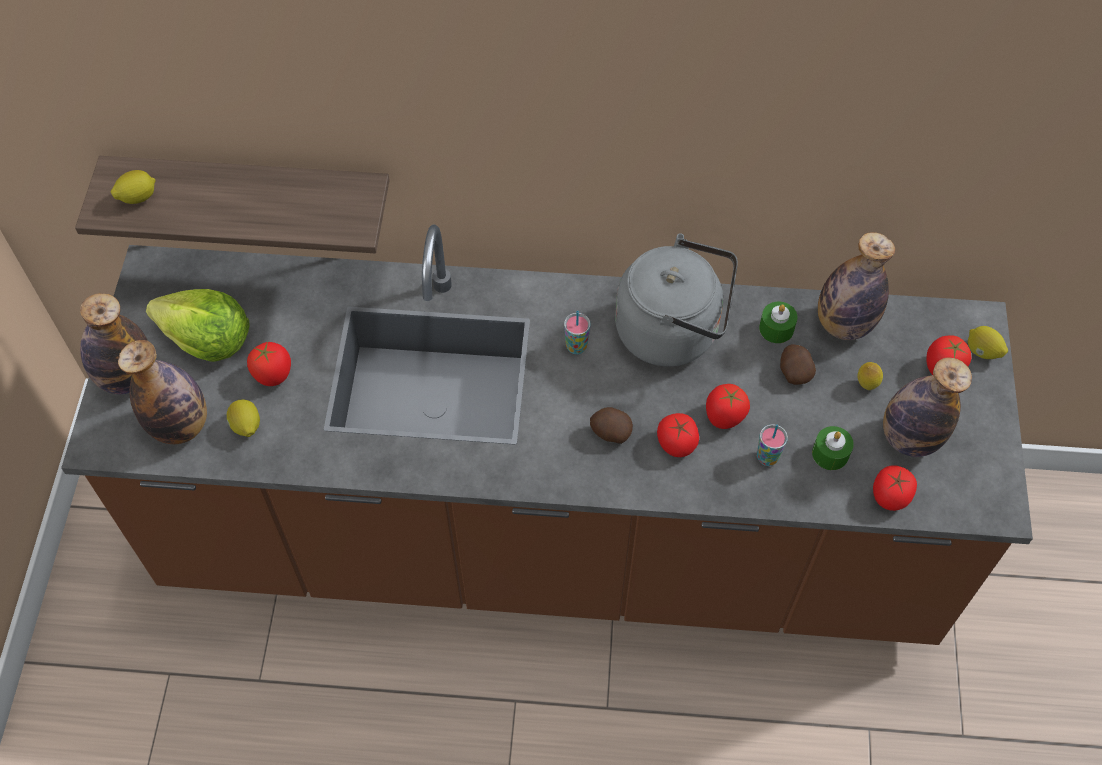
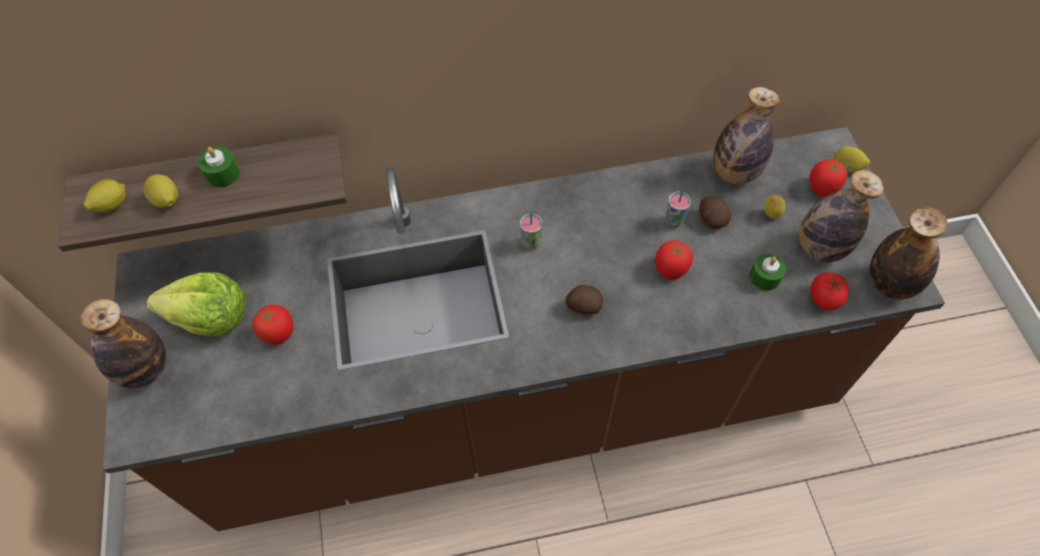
camera: 15 degrees left, 0 degrees up
bottle [118,340,207,444] -> bottle moved to [869,207,948,299]
lemon [227,400,260,437] -> lemon moved to [143,174,178,208]
grey kettle [615,233,738,366] -> none
tomato [657,413,699,457] -> none
cup [757,424,788,466] -> cup moved to [666,189,691,228]
green candle [759,302,798,343] -> green candle moved to [198,147,240,187]

